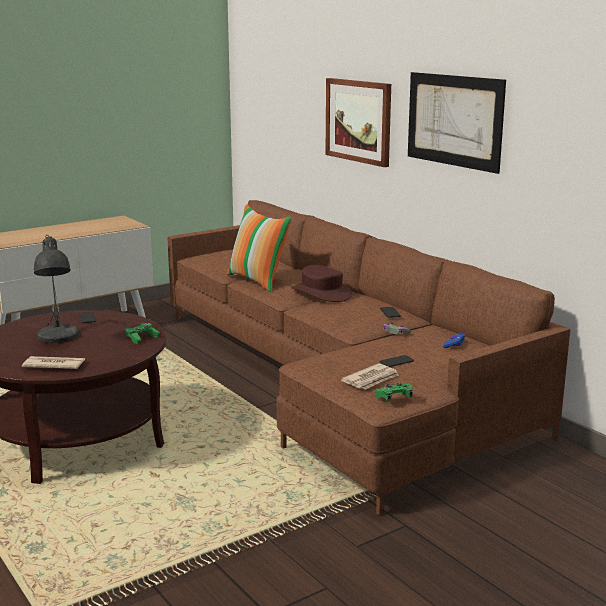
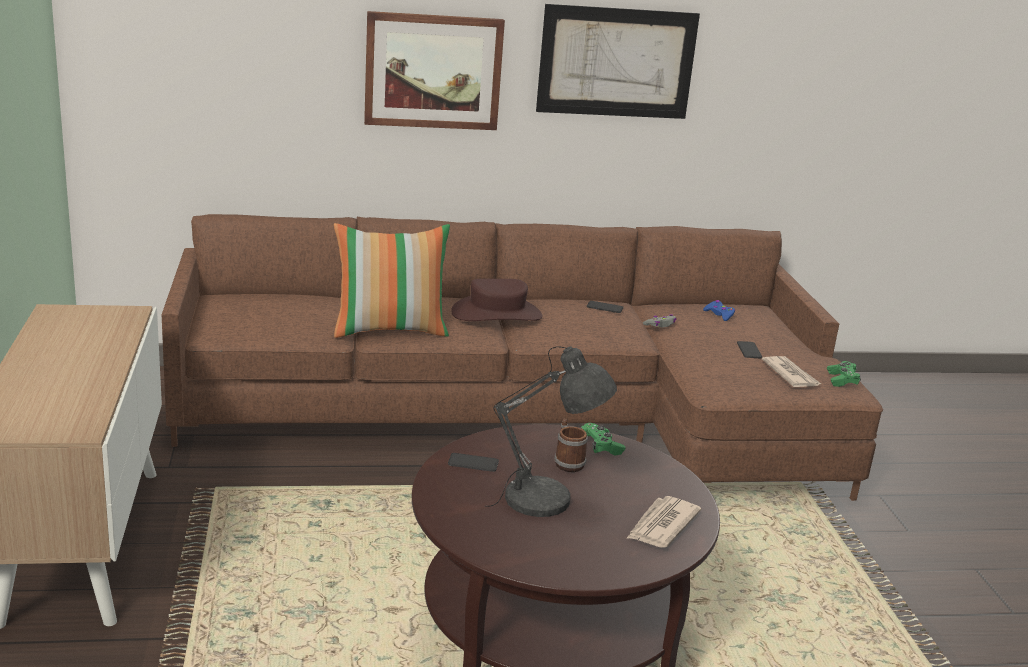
camera: 65 degrees left, 5 degrees up
none -> mug [554,419,588,472]

